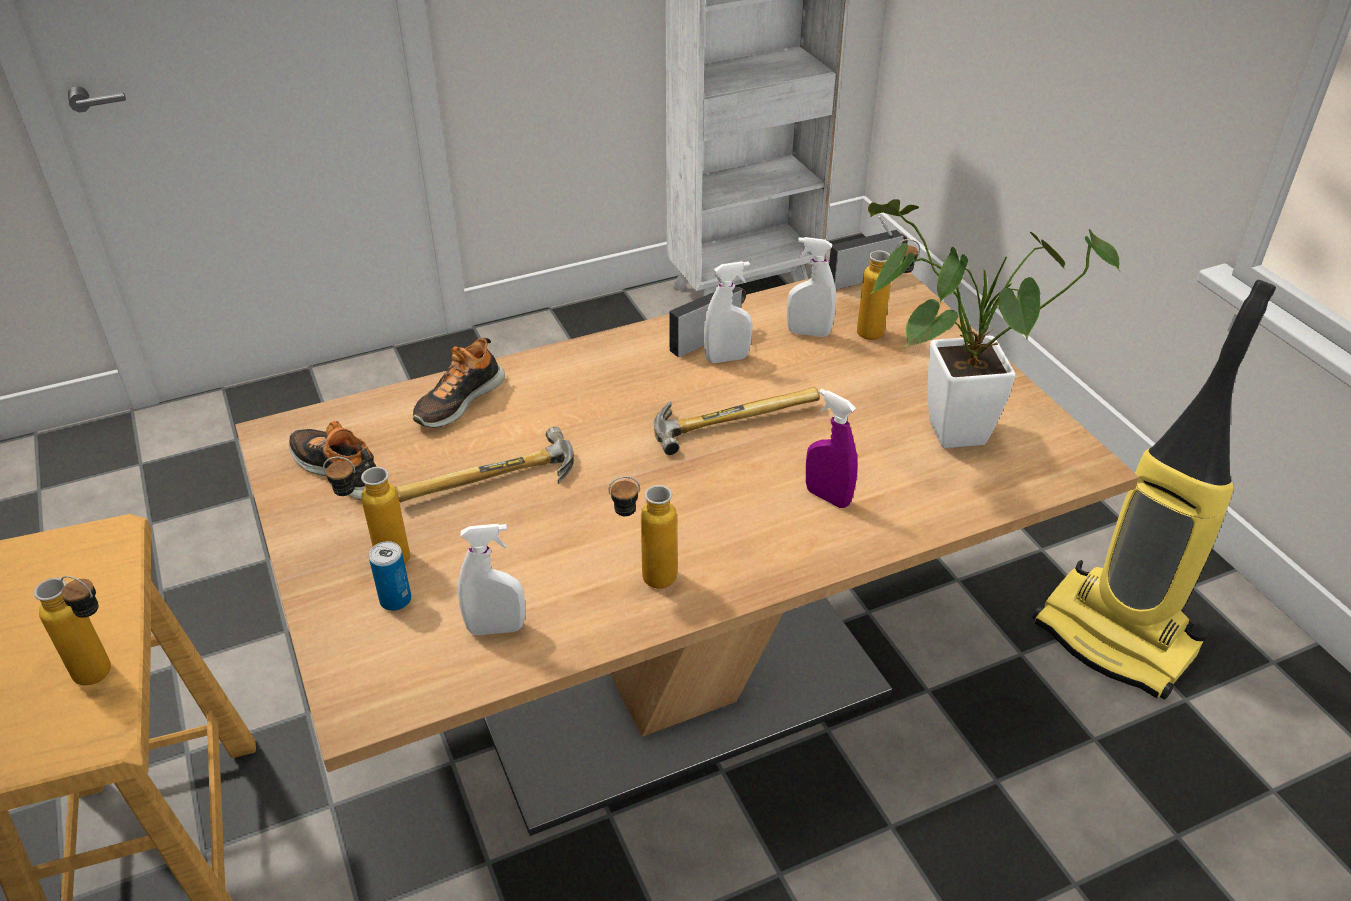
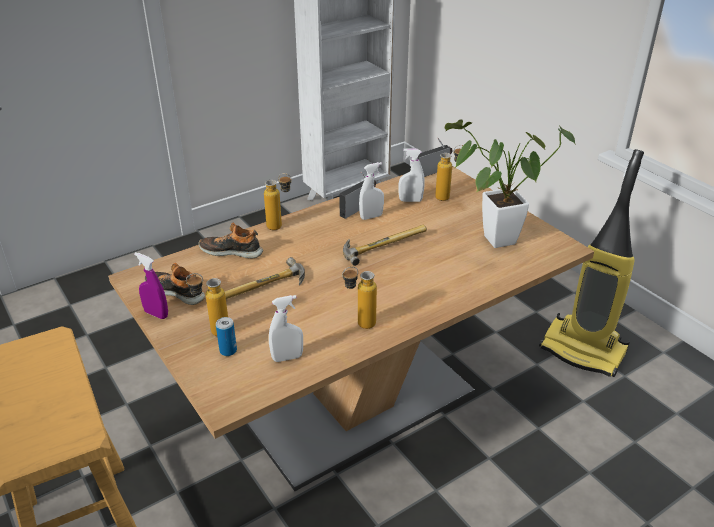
camera: 10 degrees left, 5 degrees down
bottle [34,576,111,685] -> bottle moved to [264,173,292,230]
shoe [413,338,505,427] -> shoe turned 75 degrees clockwise [199,223,263,258]
purple spray bottle [806,389,858,508] -> purple spray bottle moved to [134,252,168,319]

